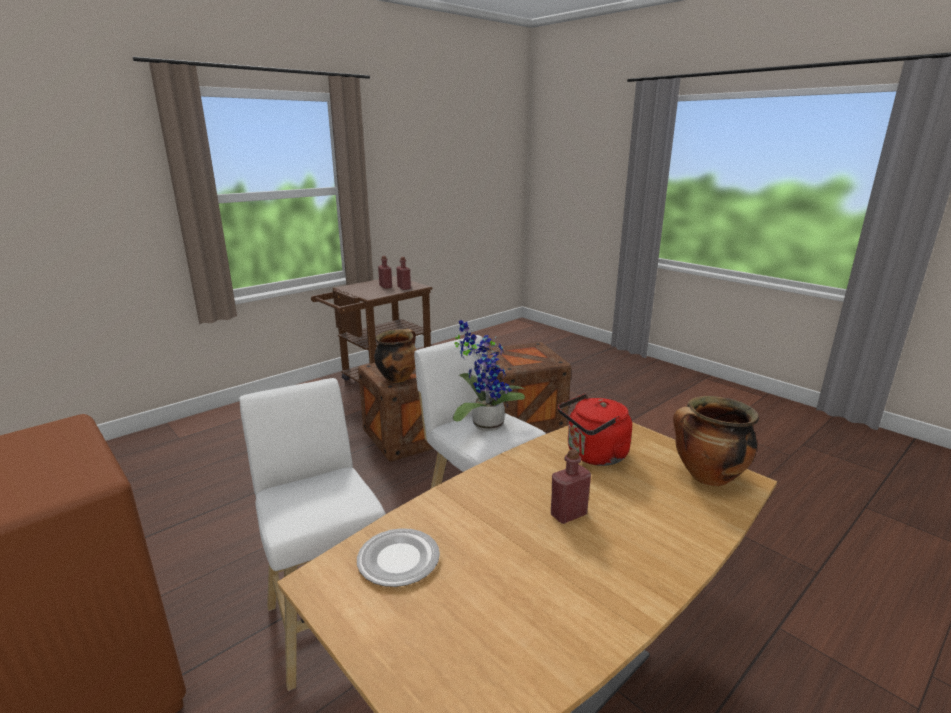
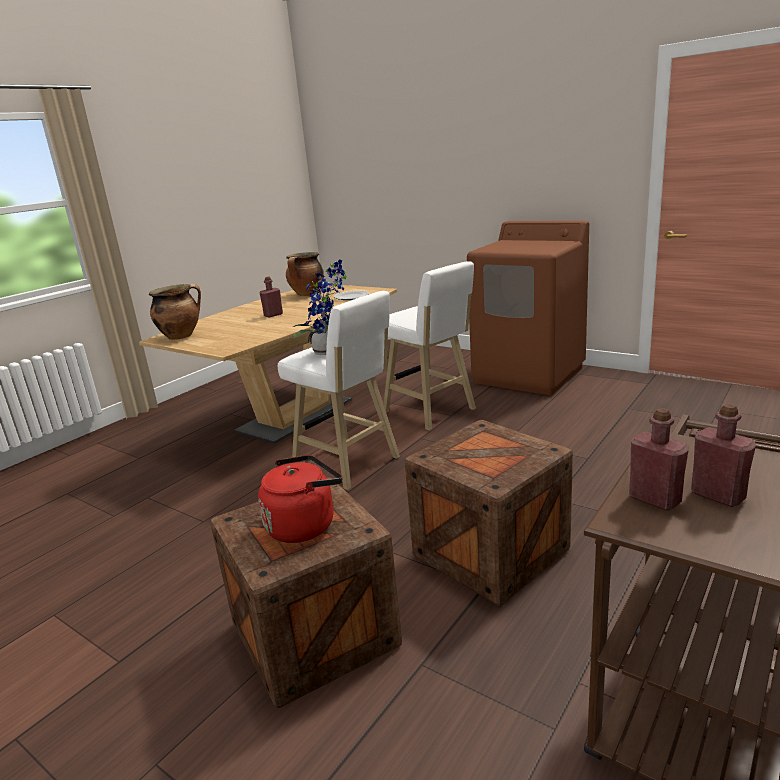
camera: 170 degrees right, 0 degrees up
cooking pot [374,329,416,383] -> cooking pot moved to [286,252,324,296]
red kettle [558,394,632,466] -> red kettle moved to [258,455,343,543]

